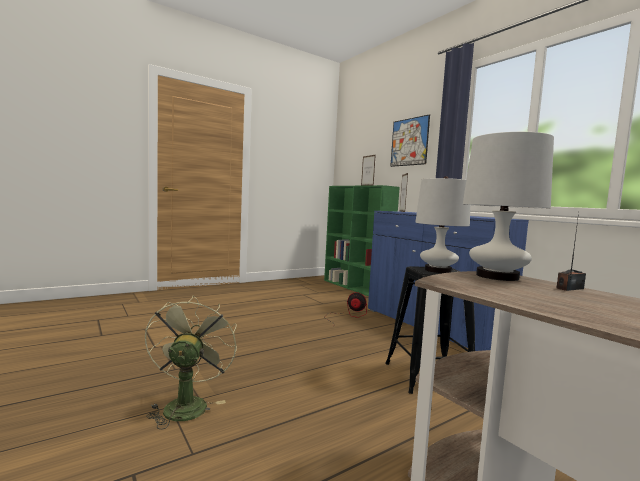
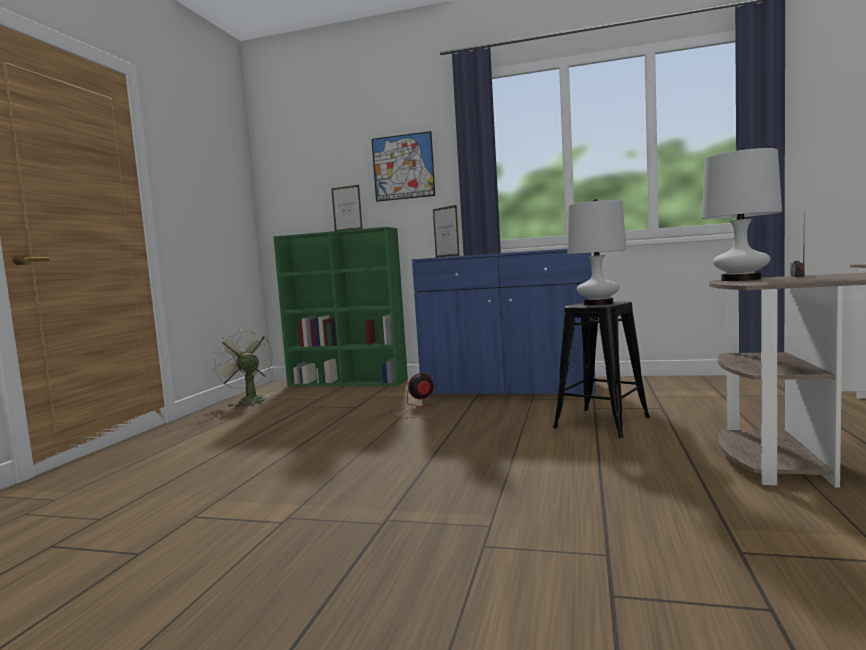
camera: 40 degrees left, 0 degrees up
green fan [145,296,237,430] -> green fan moved to [212,329,273,407]

